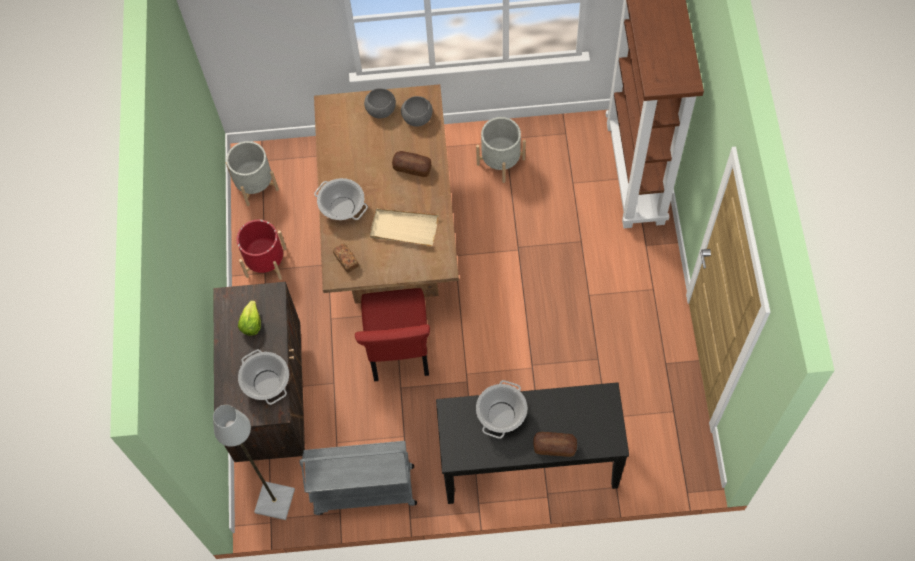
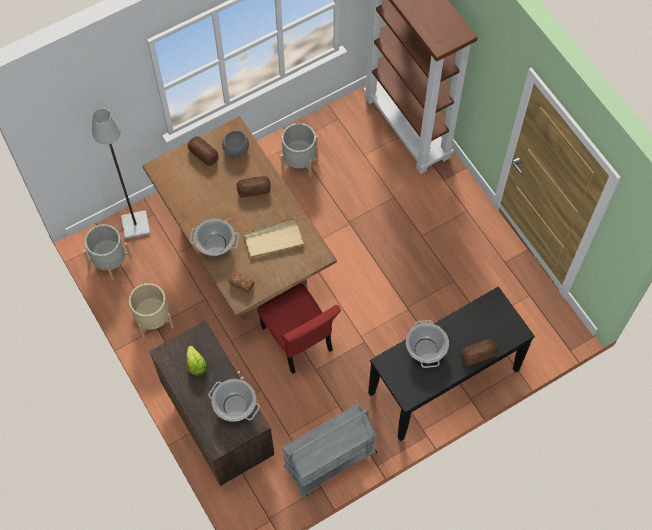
camera: 30 degrees left, 0 degrees up
grey floor lamp [213,405,295,520] -> grey floor lamp moved to [92,108,150,239]
red planter [237,220,287,280] -> beige planter [129,283,174,338]
grey bowl [364,88,396,119] -> bread [187,136,219,166]

